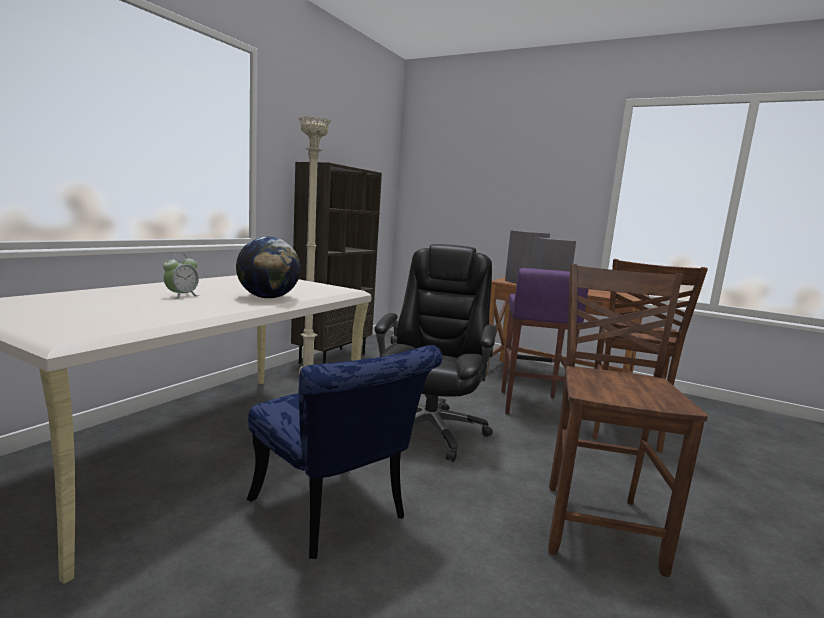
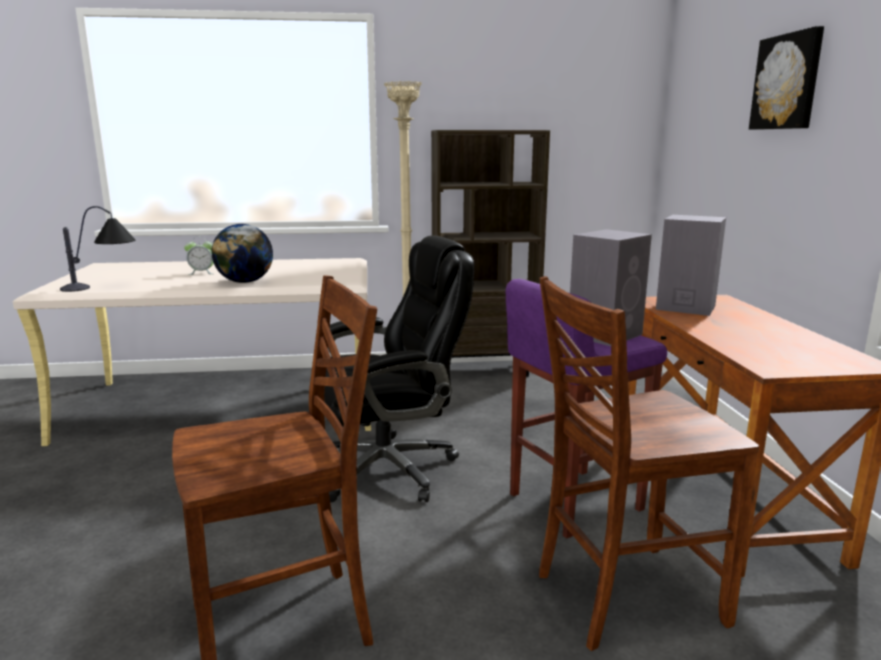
camera: 55 degrees right, 5 degrees up
blue chair [247,345,442,559] -> none
none -> table lamp [60,206,135,292]
none -> picture [749,26,824,130]

